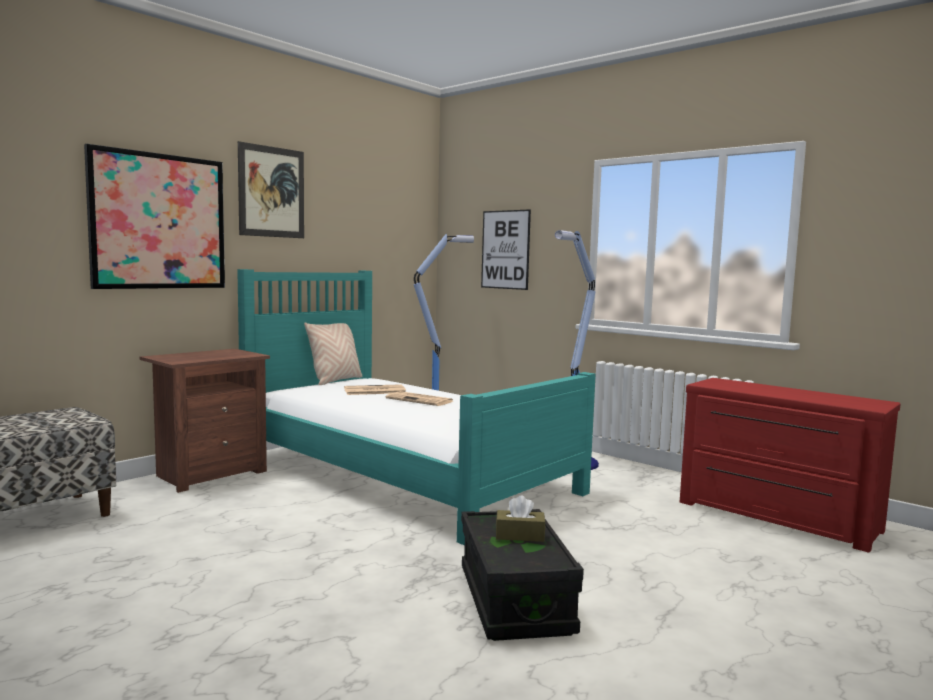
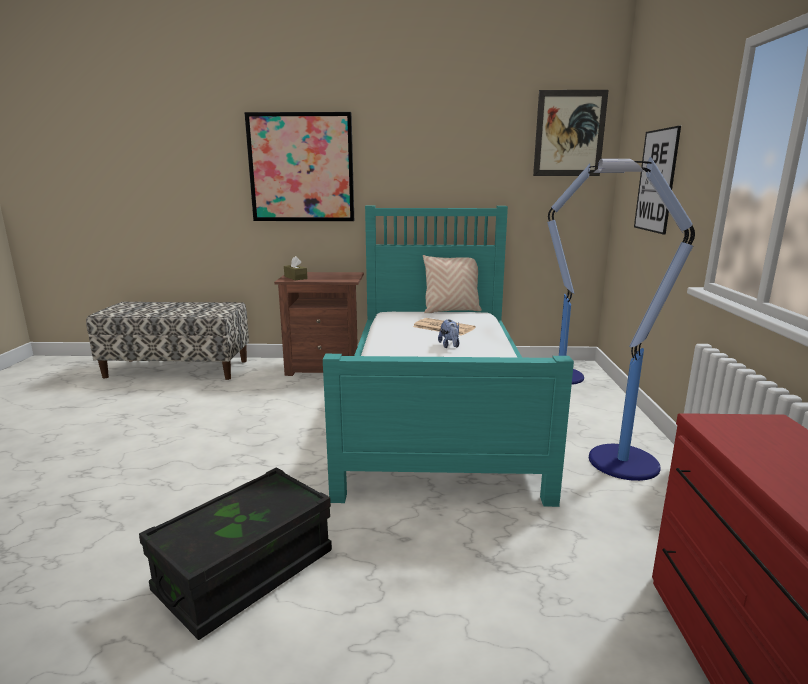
camera: 50 degrees right, 10 degrees up
picture [238,141,304,238] -> picture moved to [533,90,609,176]
newspaper [385,391,453,406] -> plush toy [438,320,459,348]
brown tissue box [496,495,546,542] -> brown tissue box moved to [284,256,308,280]

